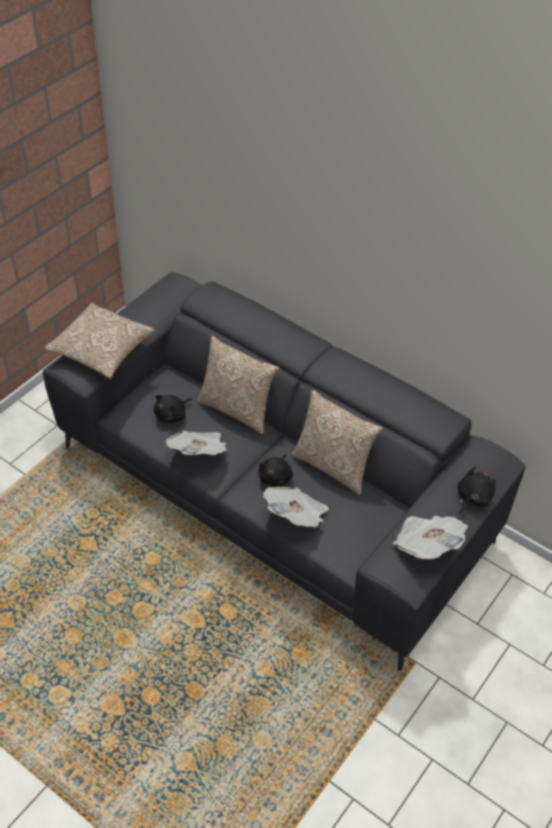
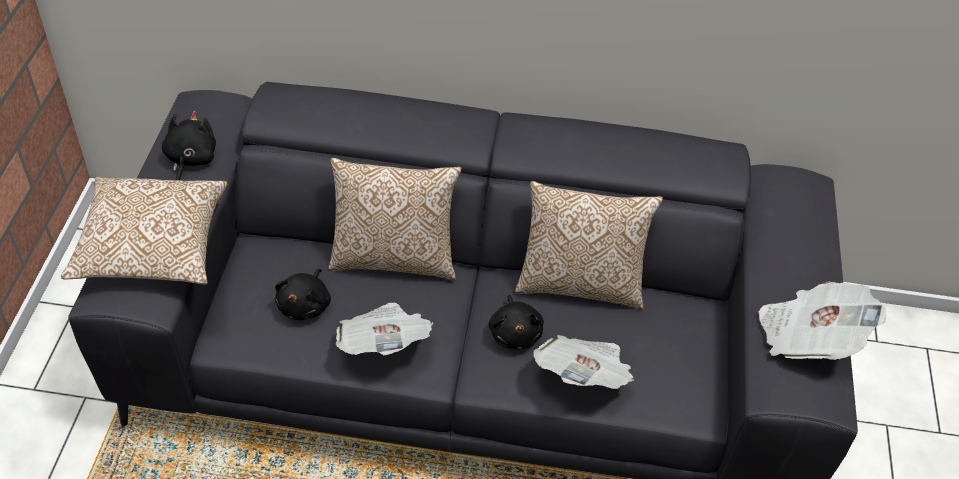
camera: 30 degrees left, 0 degrees up
black plush toy [457,466,496,515] -> black plush toy moved to [162,111,216,180]

